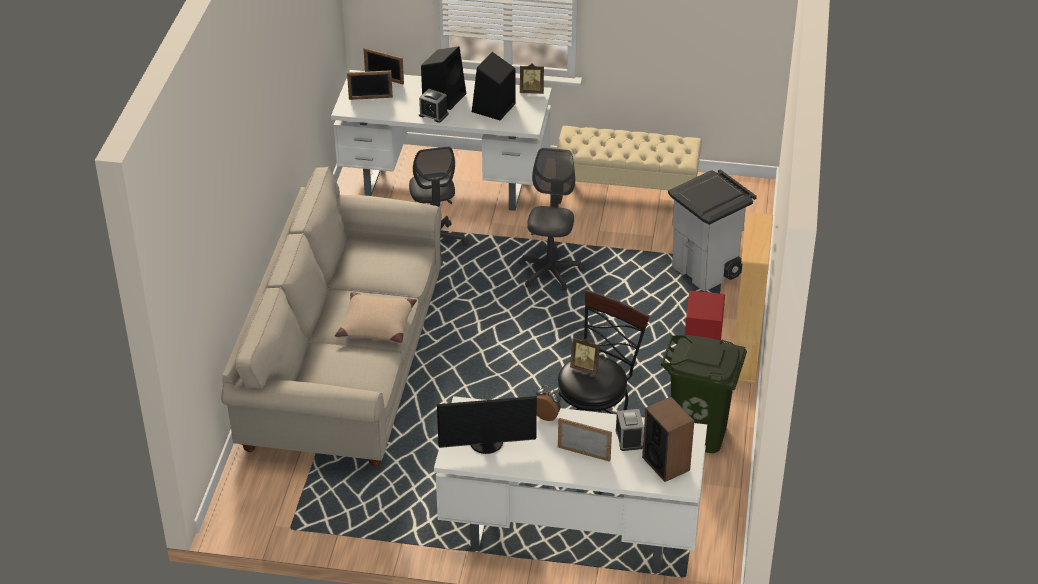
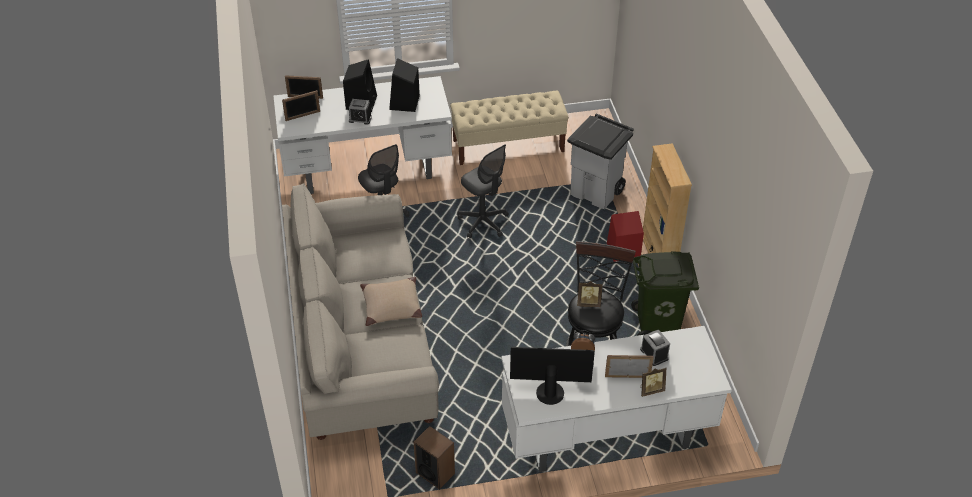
camera: 20 degrees left, 5 degrees up
monitor [437,396,537,454] -> monitor turned 150 degrees counterclockwise [510,347,595,405]
grey office chair [519,148,585,291] -> grey office chair turned 150 degrees clockwise [457,144,508,238]
picture frame [520,63,544,94] -> picture frame moved to [640,368,667,397]
speaker [642,397,694,482] -> speaker moved to [414,426,455,490]

